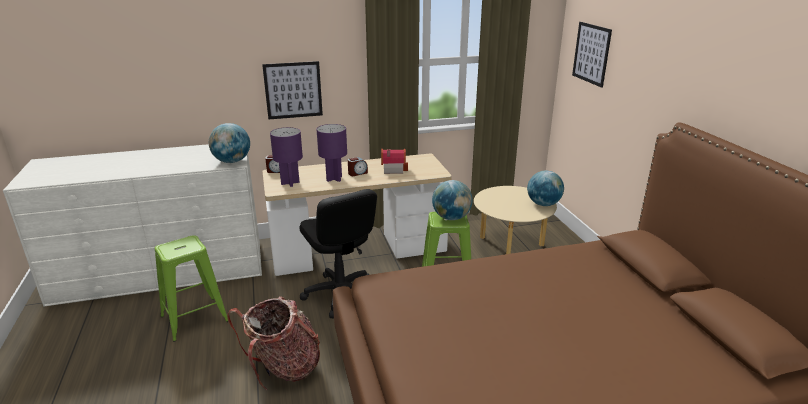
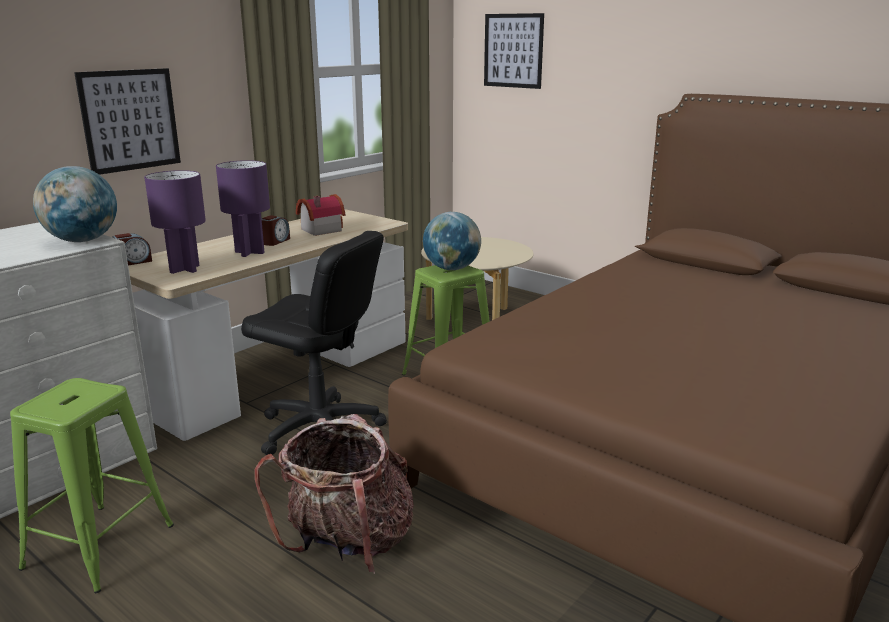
camera: 35 degrees left, 5 degrees down
globe [527,171,564,206] -> none

